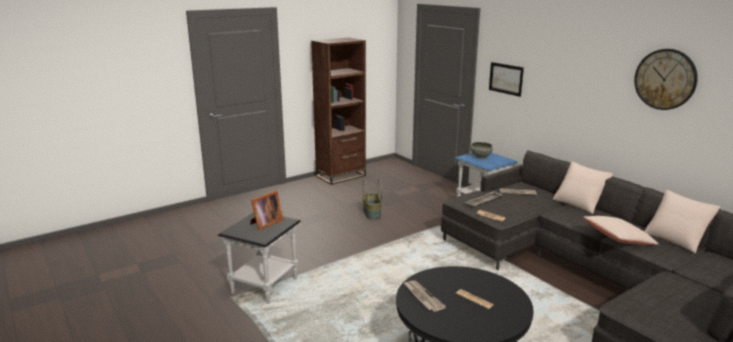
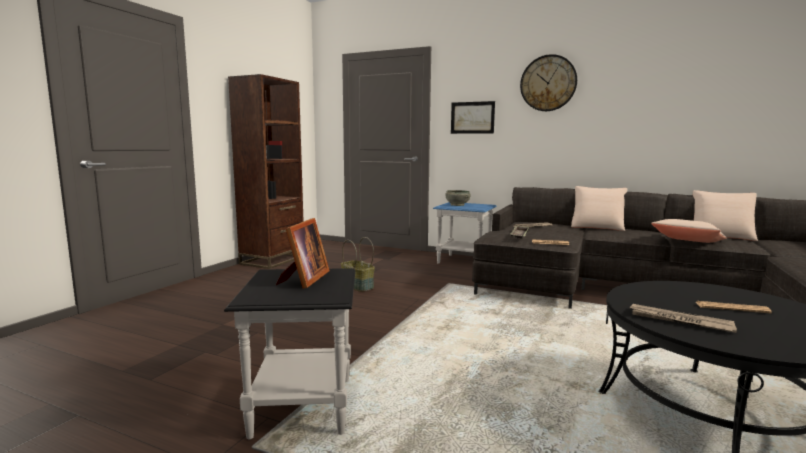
camera: 30 degrees left, 10 degrees down
wall clock [634,49,698,110] -> wall clock moved to [520,54,577,111]

